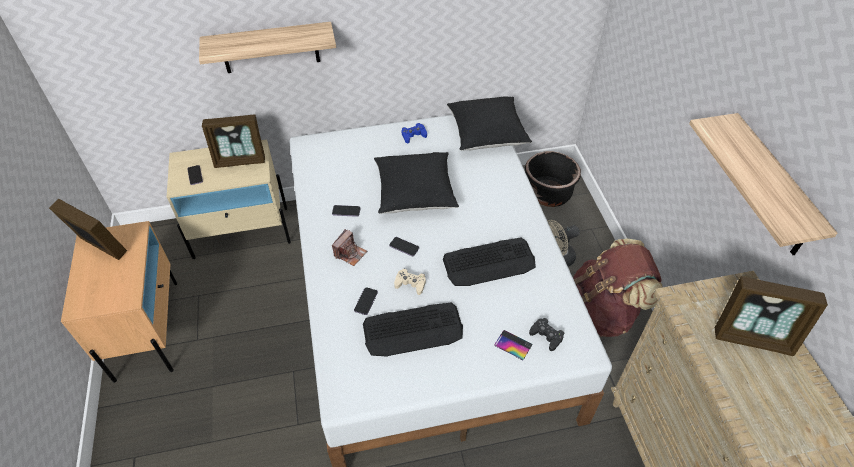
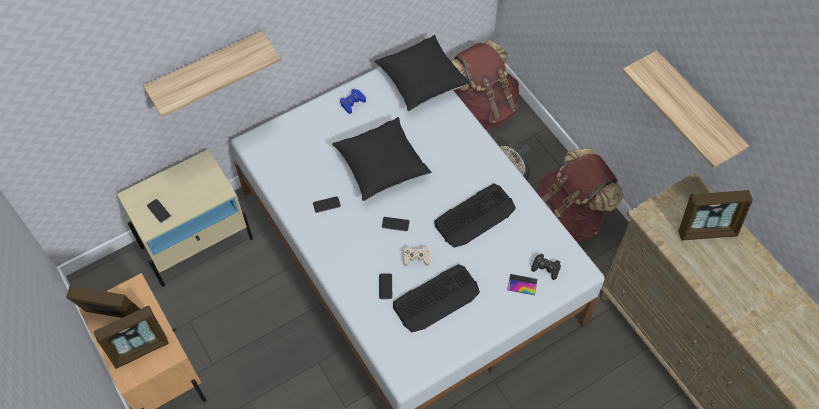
camera: 20 degrees left, 10 degrees up
picture frame [202,114,265,168] -> picture frame moved to [94,306,169,369]
camera [332,229,367,266] -> none
black planter [525,151,581,207] -> brown backpack [451,40,519,131]

